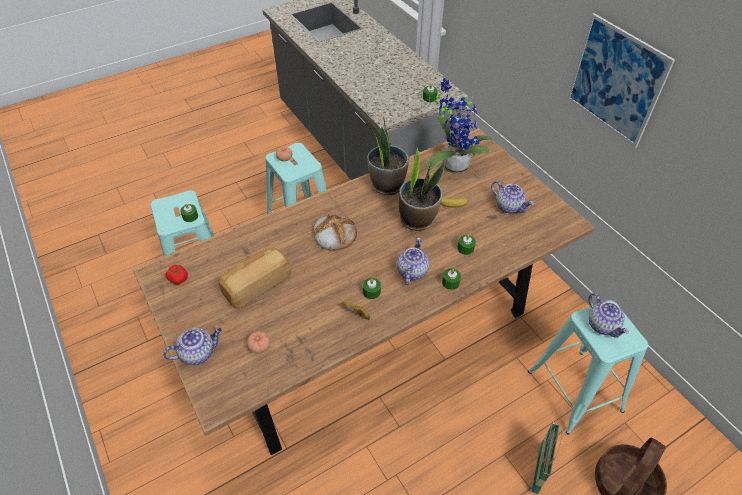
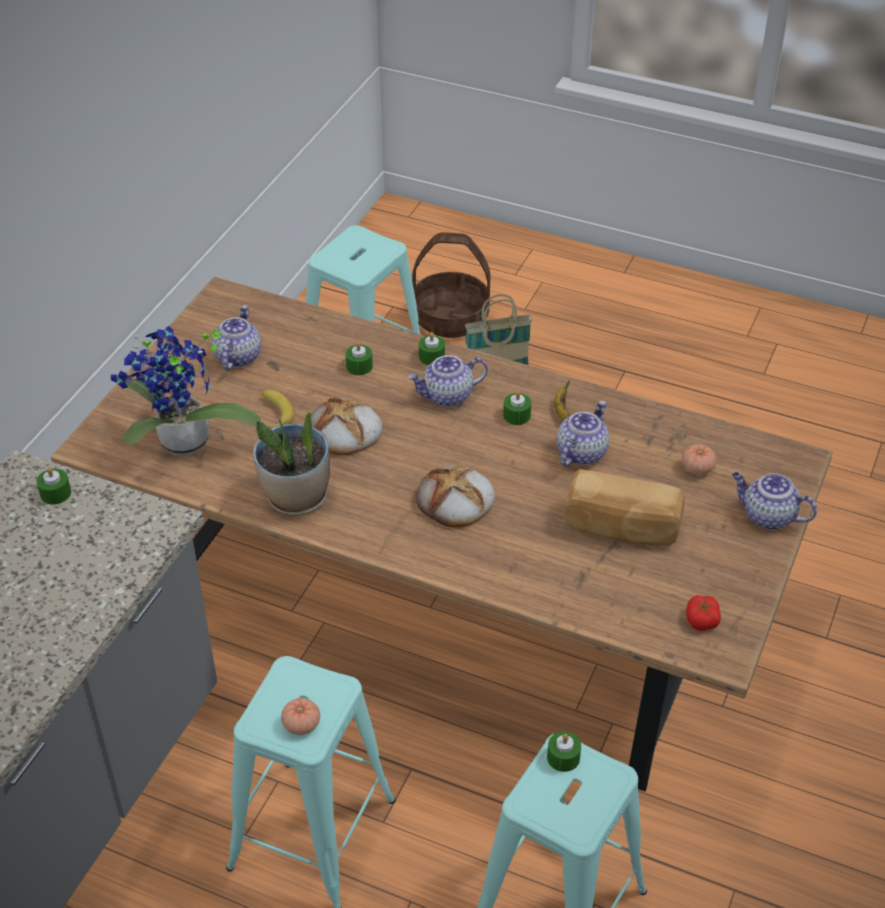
camera: 125 degrees left, 5 degrees down
potted plant [399,147,445,231] -> bread [311,398,382,455]
picture [567,13,675,148] -> none
teapot [588,293,629,338] -> teapot moved to [557,401,609,467]

